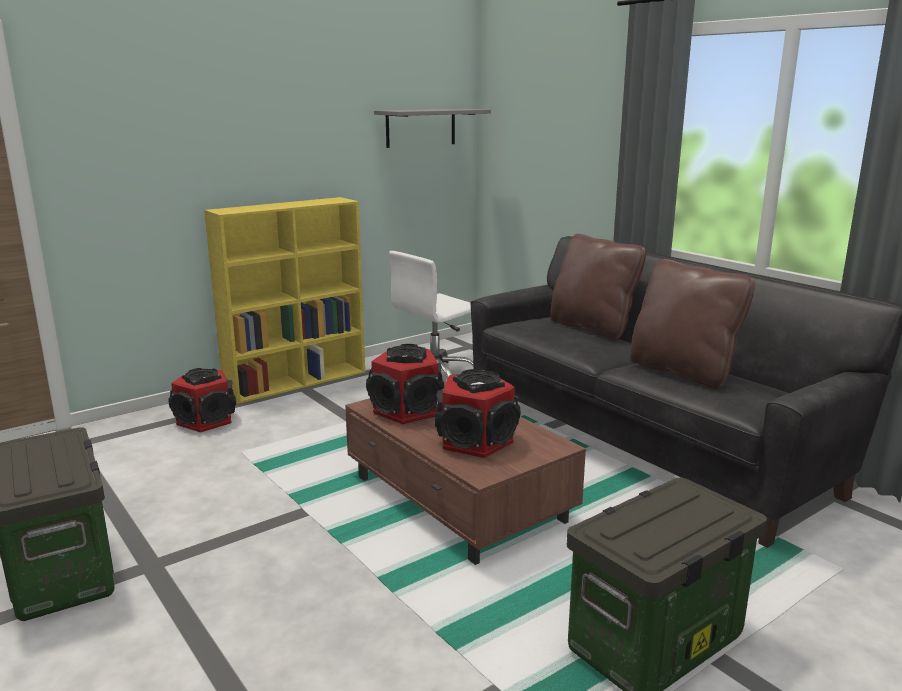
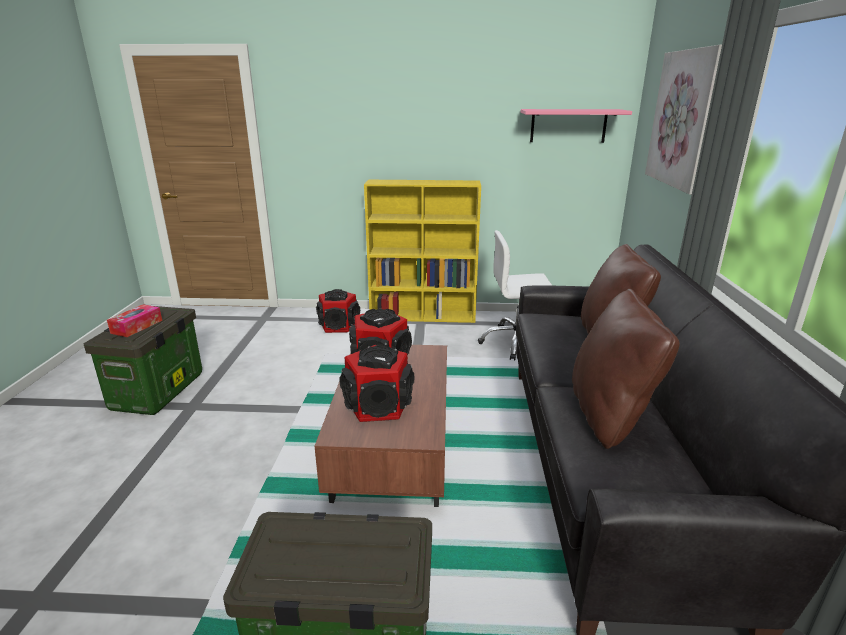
camera: 40 degrees right, 5 degrees up
grey shelf [374,109,491,148] -> pink shelf [521,109,632,143]
none -> tissue box [107,304,162,337]
none -> picture [645,45,722,195]

